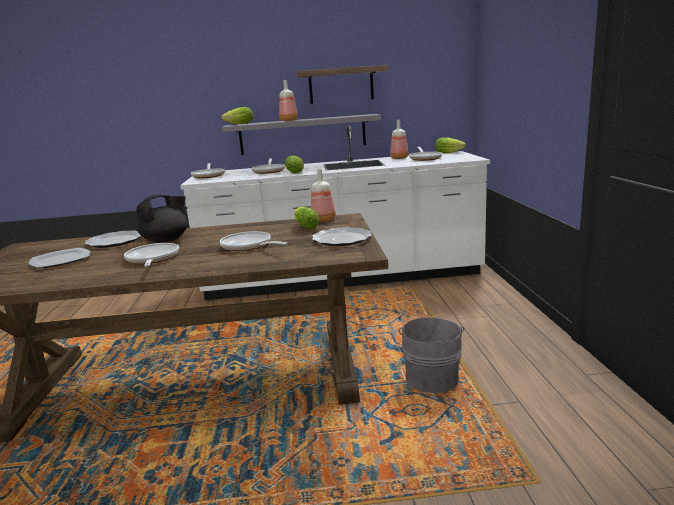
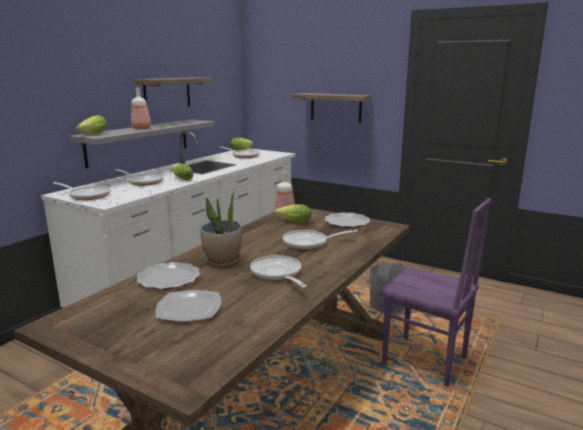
camera: 55 degrees left, 0 degrees up
frying pan [124,243,179,267] -> frying pan turned 45 degrees clockwise [250,255,307,288]
black teapot [136,195,188,243] -> potted plant [200,189,242,267]
bottle [390,120,409,159] -> none
none -> shelf [292,93,372,123]
none -> purple chair [379,198,491,387]

